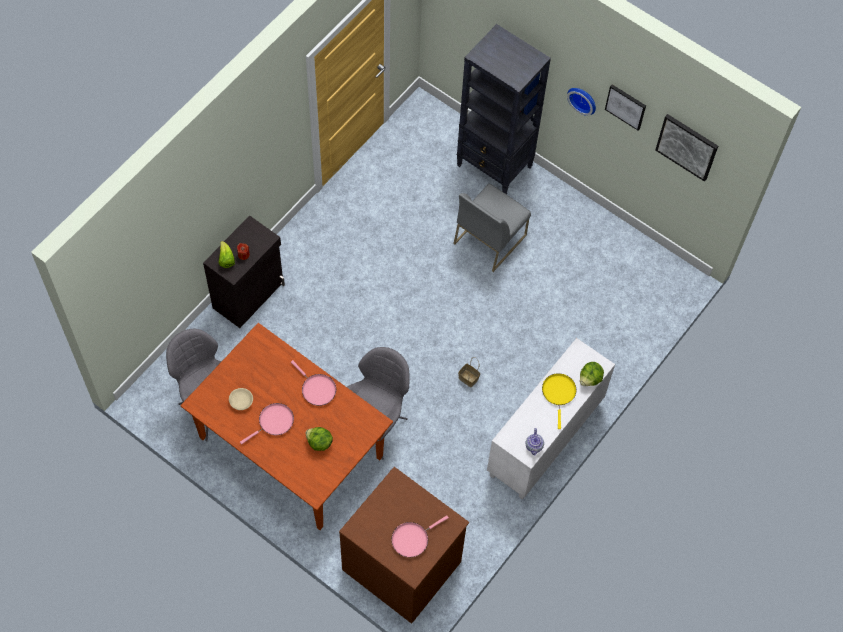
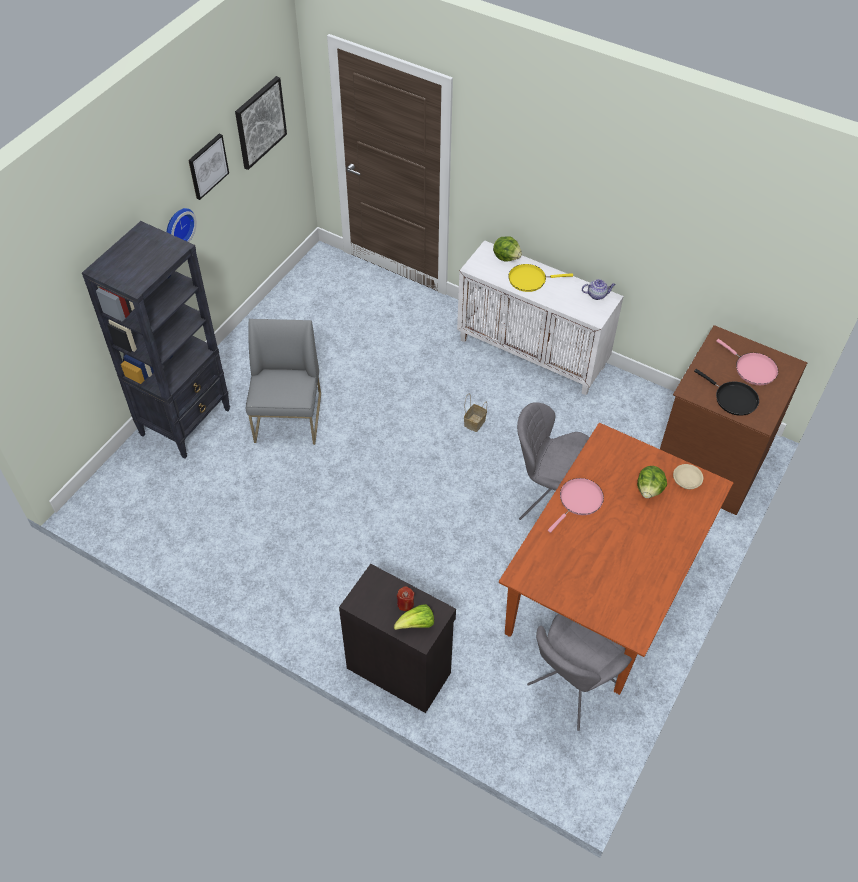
camera: 95 degrees left, 10 degrees down
beige bowl [229,388,253,410] -> beige bowl moved to [673,464,703,489]
pink frying pan [240,403,294,444] -> none
grey chair [453,184,531,272] -> grey chair turned 120 degrees counterclockwise [246,319,321,445]
none -> black frying pan [694,369,759,416]

